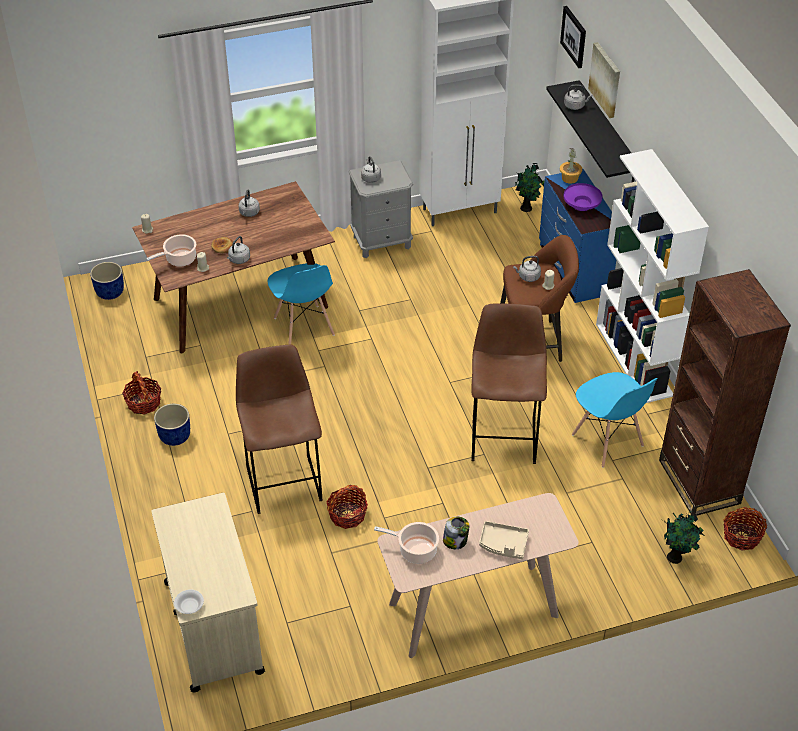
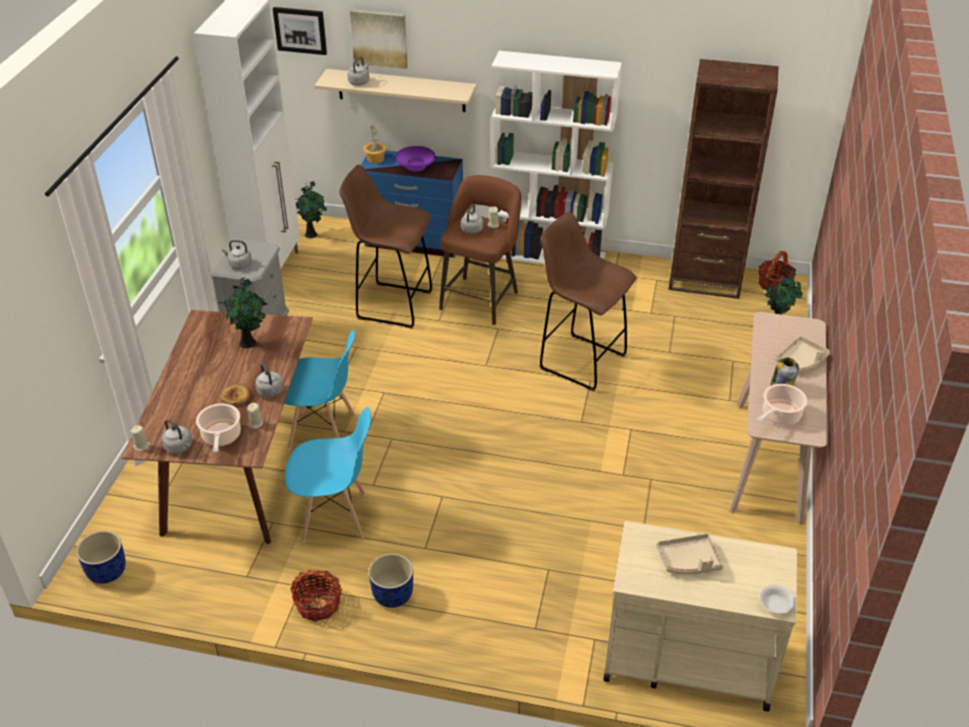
camera: 60 degrees left, 5 degrees down
brown stool [236,345,323,514] -> brown stool moved to [339,165,432,328]
grey kettle [239,190,260,217] -> grey kettle moved to [162,419,192,454]
basket [326,485,368,529] -> none
black shelf [546,80,634,182] -> beige shelf [314,69,477,112]
blue chair [572,372,658,468] -> blue chair moved to [285,407,371,542]
none -> potted plant [220,277,267,348]
none -> beige tray [656,533,723,575]

